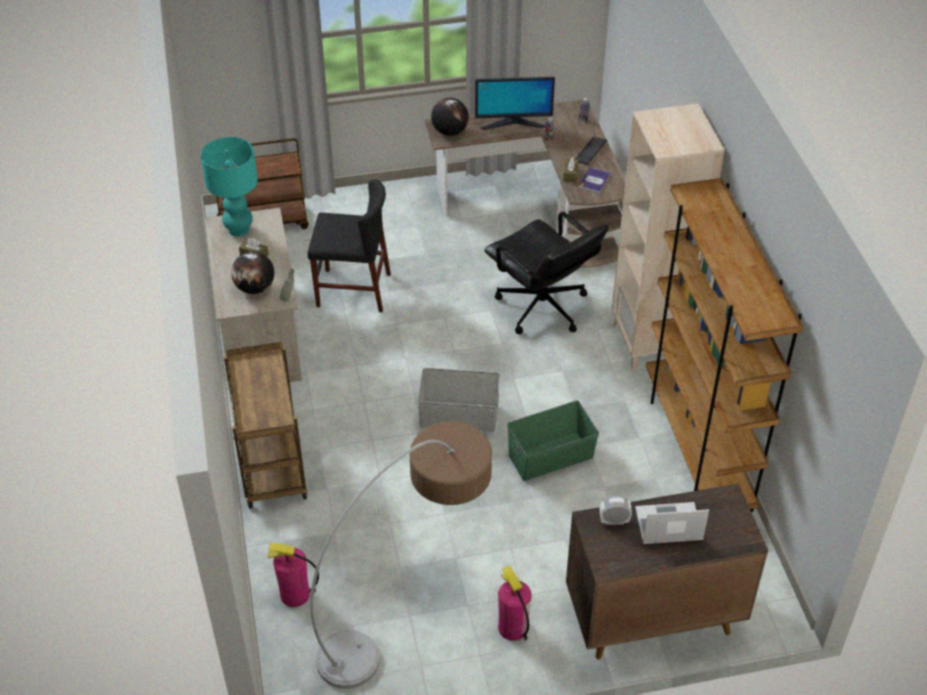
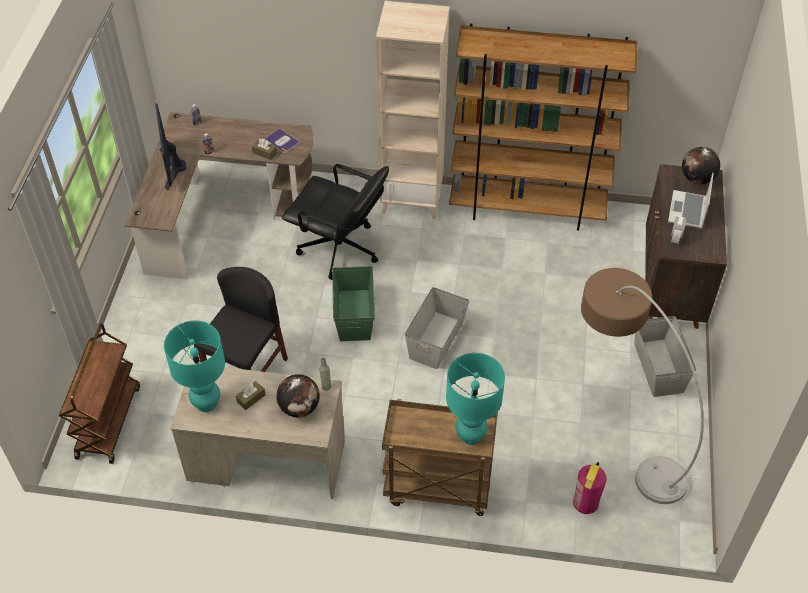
camera: 70 degrees left, 5 degrees up
globe [431,98,469,136] -> globe moved to [682,147,720,184]
monitor [475,77,555,130] -> monitor turned 150 degrees clockwise [155,104,187,190]
black office chair [484,212,609,334] -> black office chair turned 45 degrees clockwise [282,164,389,280]
fire extinguisher [498,565,532,641] -> grey storage box [635,316,696,397]
green storage box [507,401,599,481] -> green storage box moved to [332,266,375,341]
keyboard [575,137,607,165] -> none
none -> turquoise table lamp [446,353,505,445]

